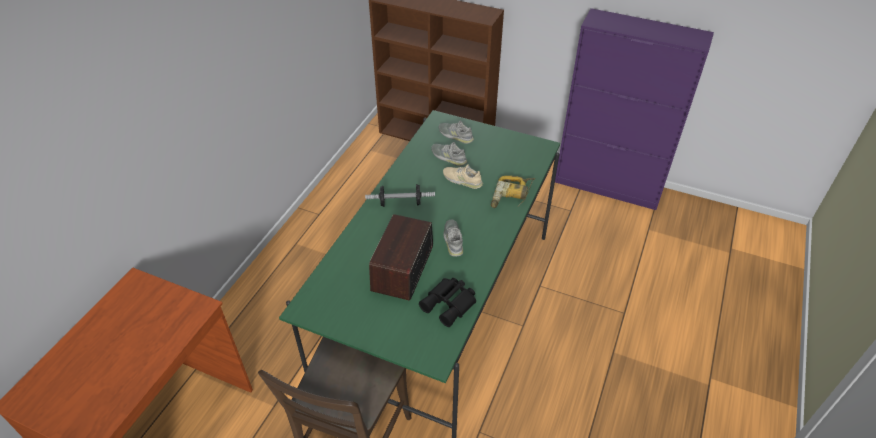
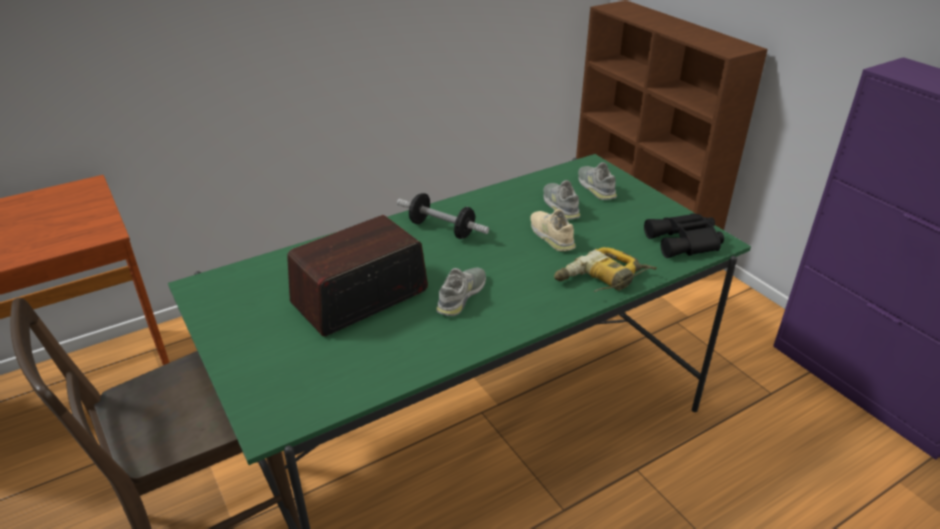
camera: 35 degrees right, 10 degrees down
black binoculars [419,278,476,327] -> black binoculars moved to [644,213,724,258]

